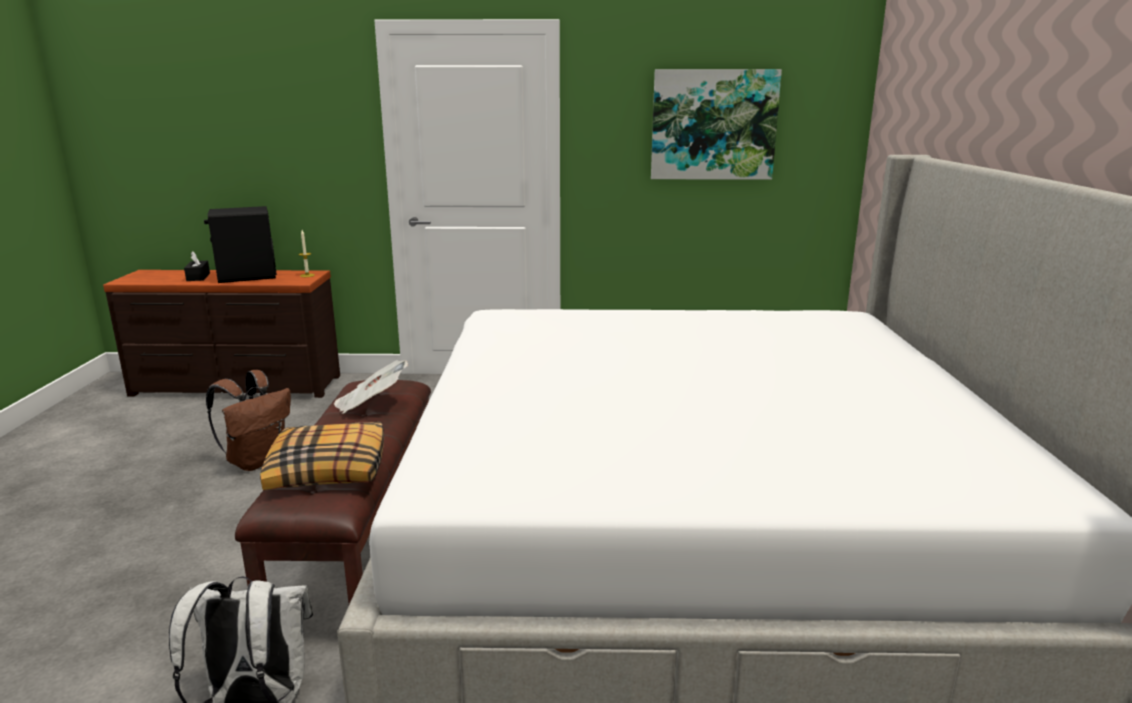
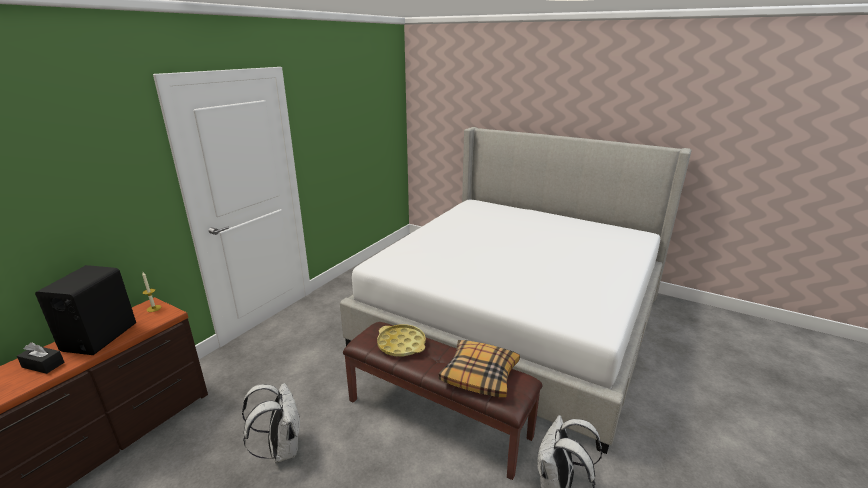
camera: 60 degrees left, 5 degrees up
brown backpack [206,370,291,471] -> white backpack [242,383,300,463]
newspaper [334,360,408,414] -> yellow tray [377,324,426,356]
picture [651,69,782,180] -> none

